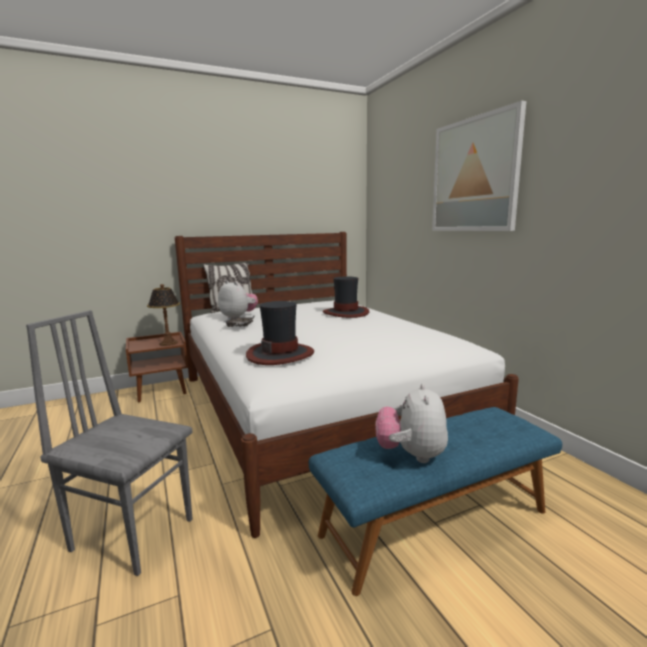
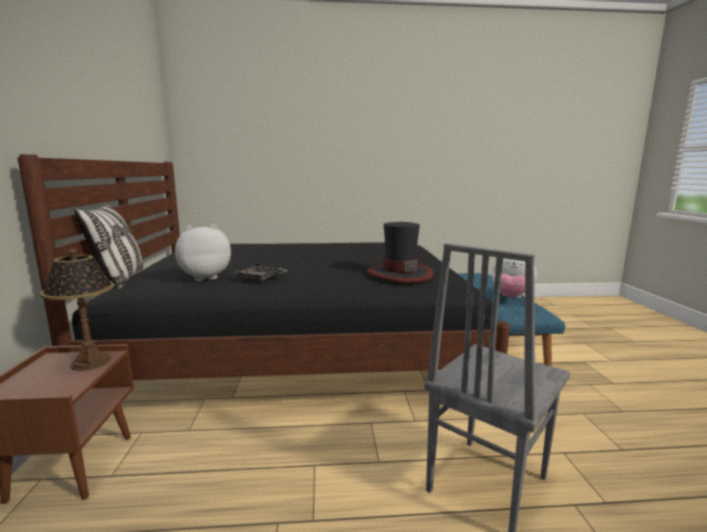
camera: 70 degrees left, 0 degrees up
white bed [175,232,519,538] -> black bed [17,154,510,380]
hat [323,276,369,318] -> none
picture [432,101,526,231] -> none

